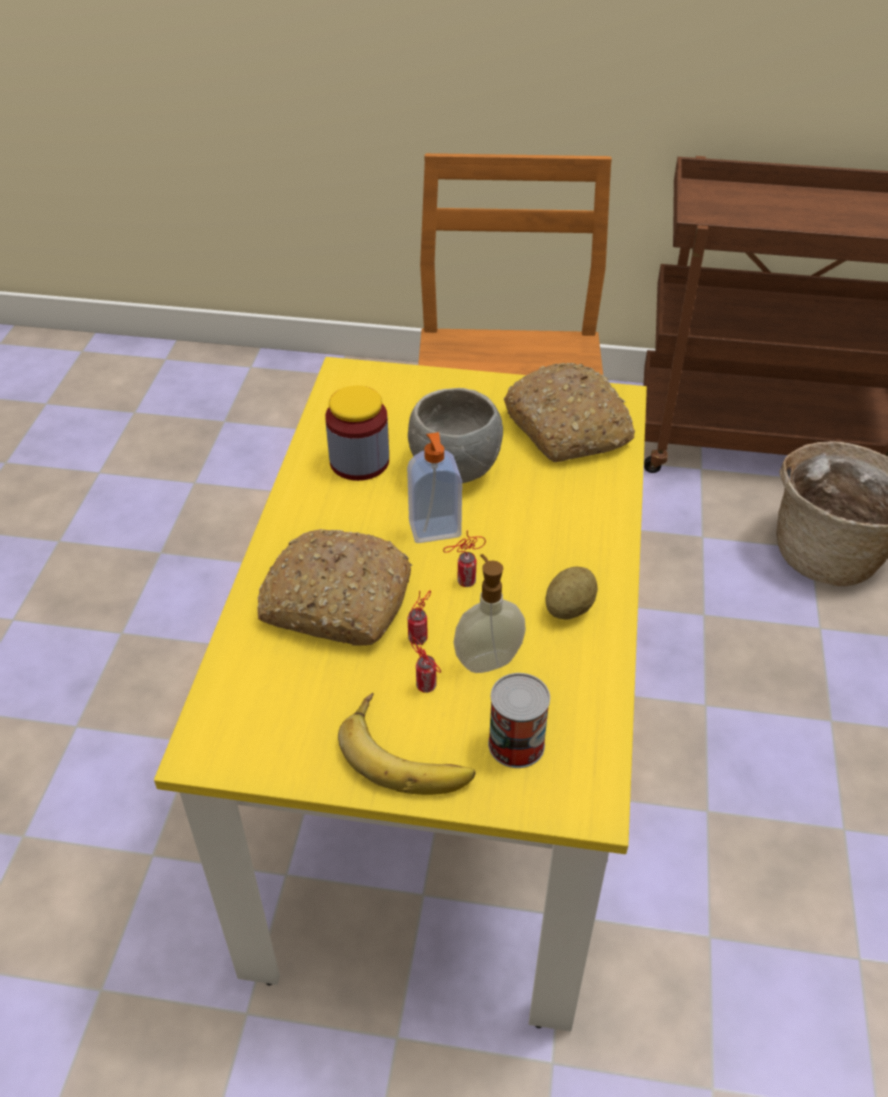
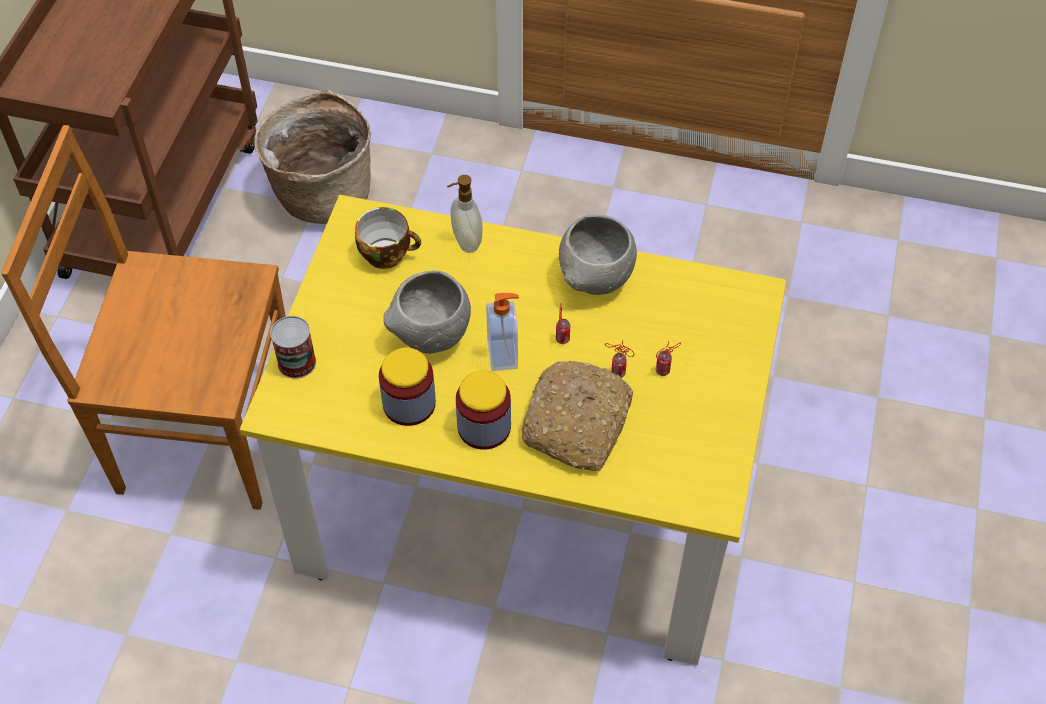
camera: 85 degrees left, 10 degrees up
banana [338,693,475,795] -> none
soap dispenser [453,554,526,673] -> soap dispenser moved to [447,175,483,253]
can [488,673,550,768] -> can moved to [270,316,316,379]
bread [504,363,635,462] -> cup [355,207,421,269]
potato [545,566,598,620] -> grey bowl [559,214,637,295]
none -> jar [456,371,511,450]

